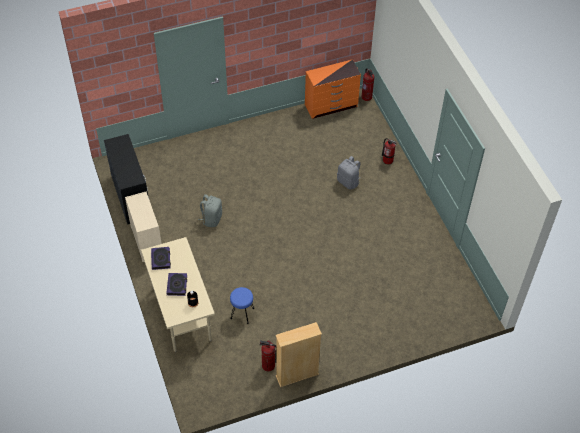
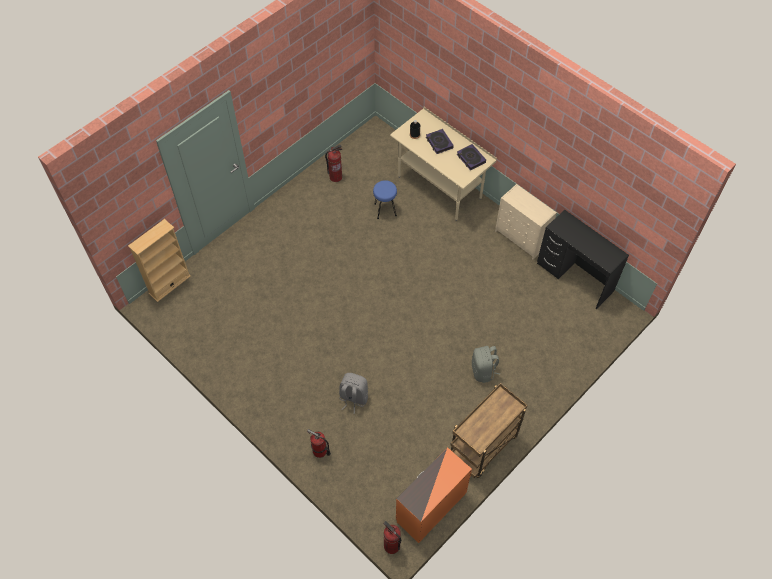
camera: 155 degrees right, 5 degrees up
grey backpack [198,194,222,227] -> grey backpack moved to [472,346,500,383]
beige bookcase [276,322,322,387] -> beige bookcase moved to [128,219,191,302]
none -> brown cart [451,383,528,479]

